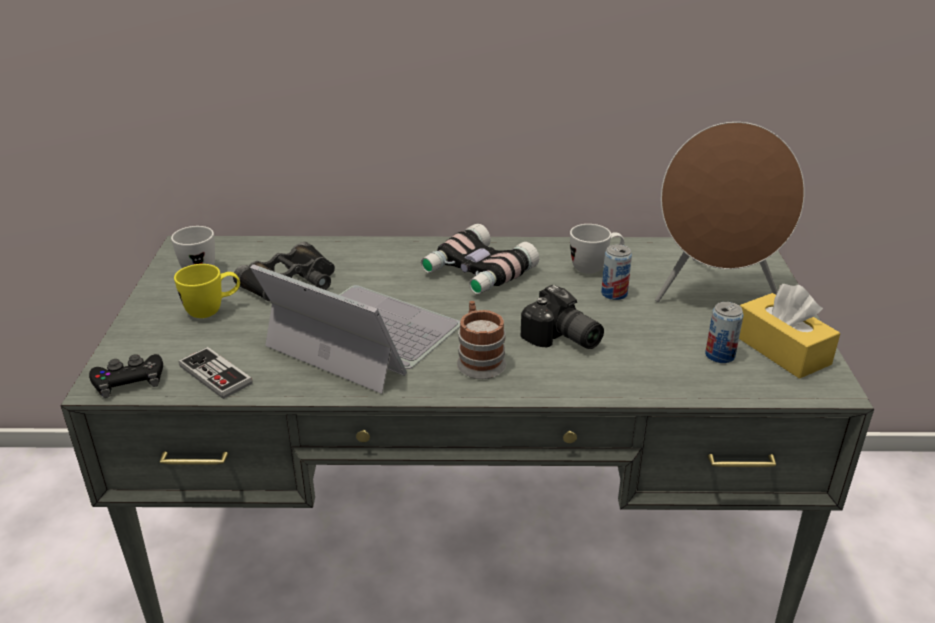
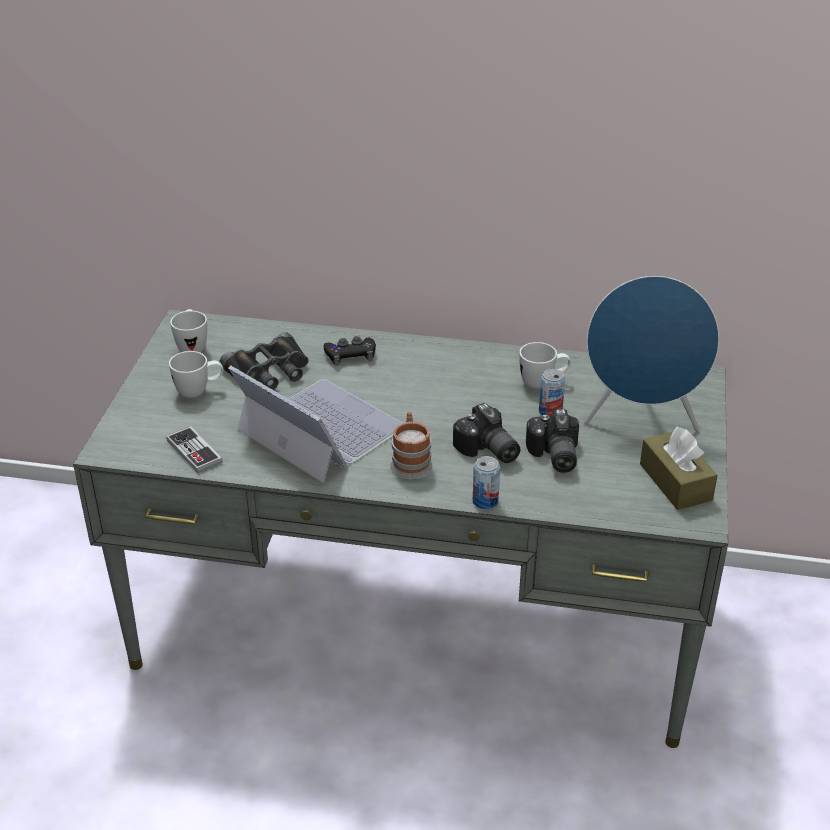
camera: 10 degrees right, 5 degrees up
black game controller [89,354,163,398] -> black game controller moved to [324,336,376,366]
yellow mug [174,264,240,318] -> white mug [169,351,224,398]
binoculars [421,223,539,294] -> none
brown speaker [655,122,805,302] -> blue speaker [584,276,719,432]
can [705,302,744,363] -> can moved to [473,456,500,509]
yellow tissue box [739,284,840,379] -> brown tissue box [640,426,718,510]
none -> camera [526,409,579,473]

